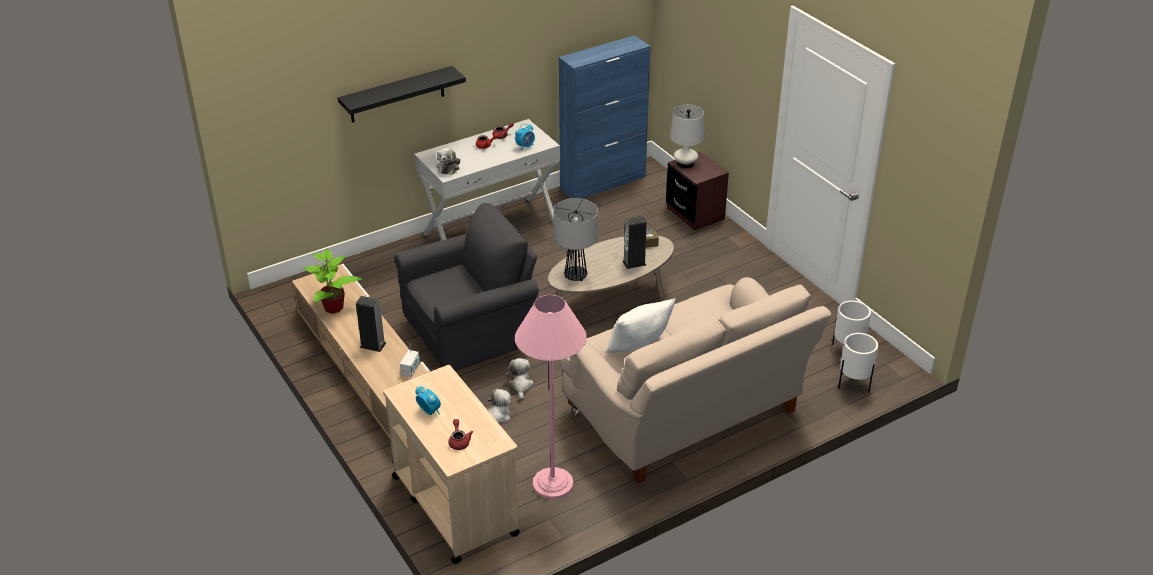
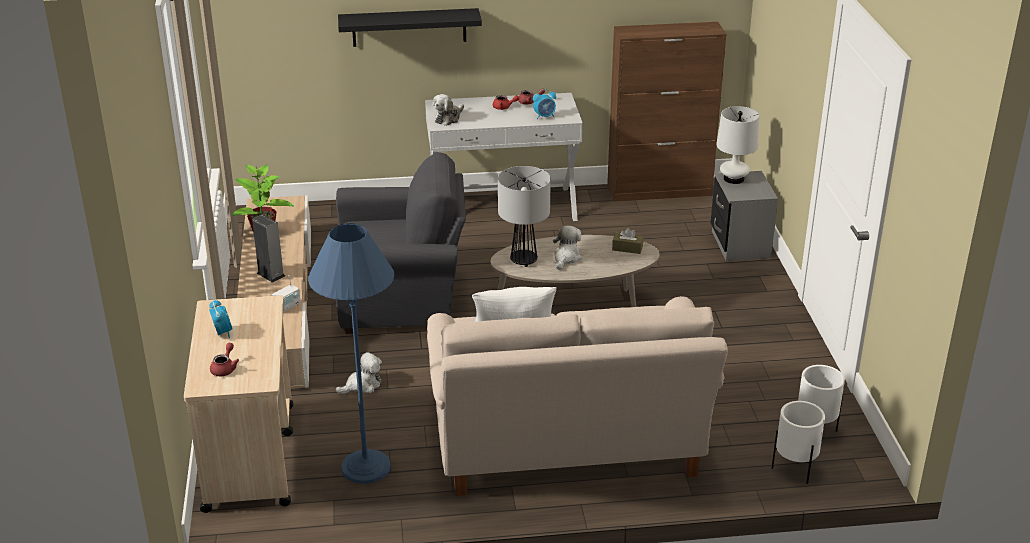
camera: 25 degrees right, 5 degrees down
plush toy [505,358,534,400] -> plush toy moved to [553,226,582,270]
pink floor lamp [515,294,587,499] -> blue floor lamp [308,223,394,484]
blue cabinet [559,35,651,199] -> brown cabinet [607,22,726,202]
speaker [622,215,647,269] -> none
brown nightstand [666,152,729,231] -> grey nightstand [711,171,778,261]

